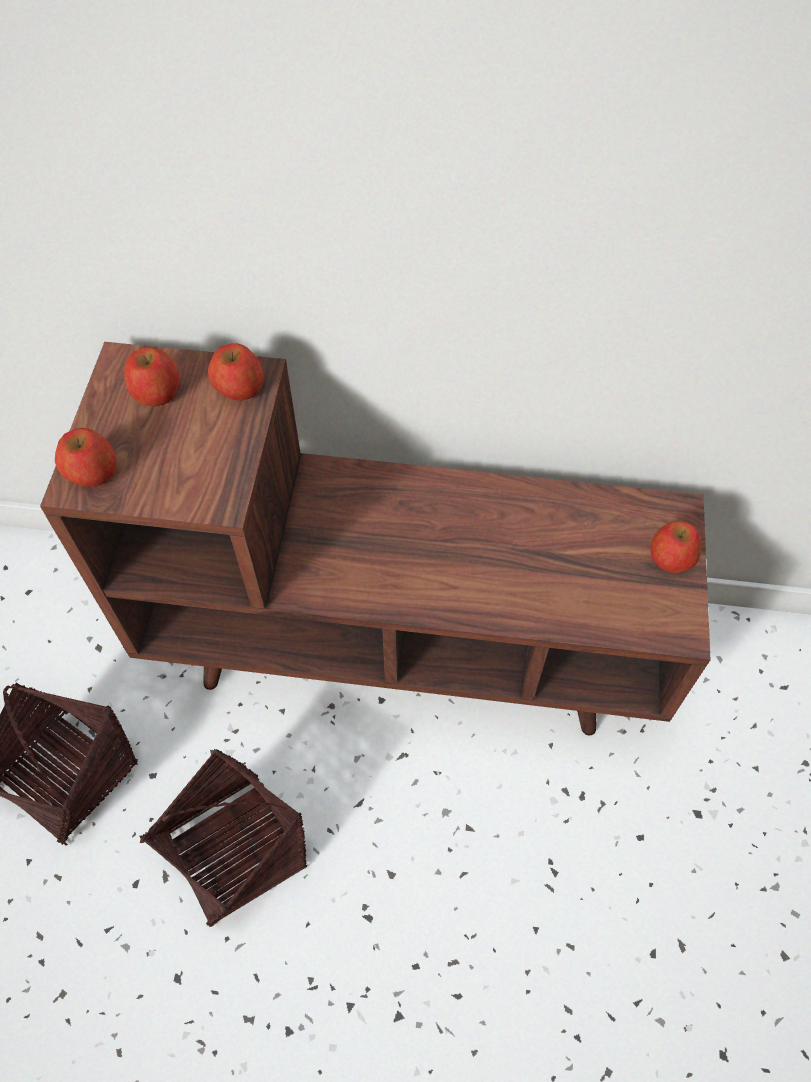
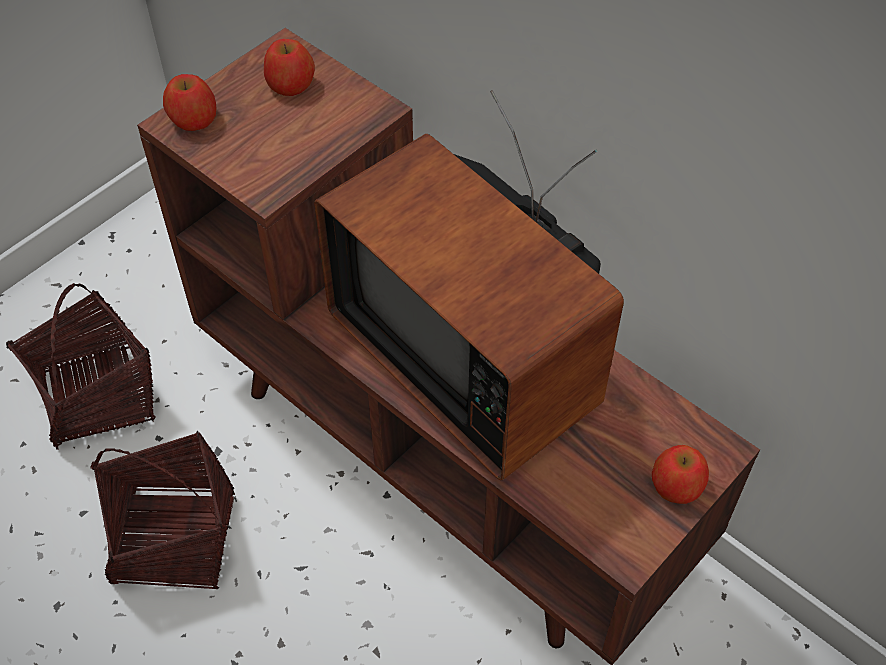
camera: 35 degrees right, 5 degrees down
apple [208,343,263,401] -> none
none -> television [314,90,624,480]

